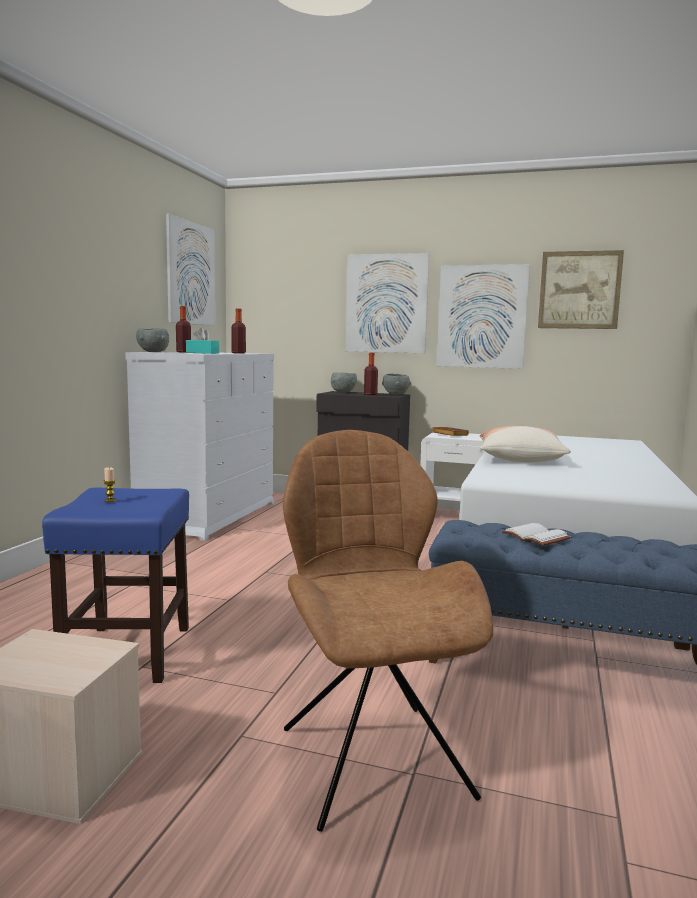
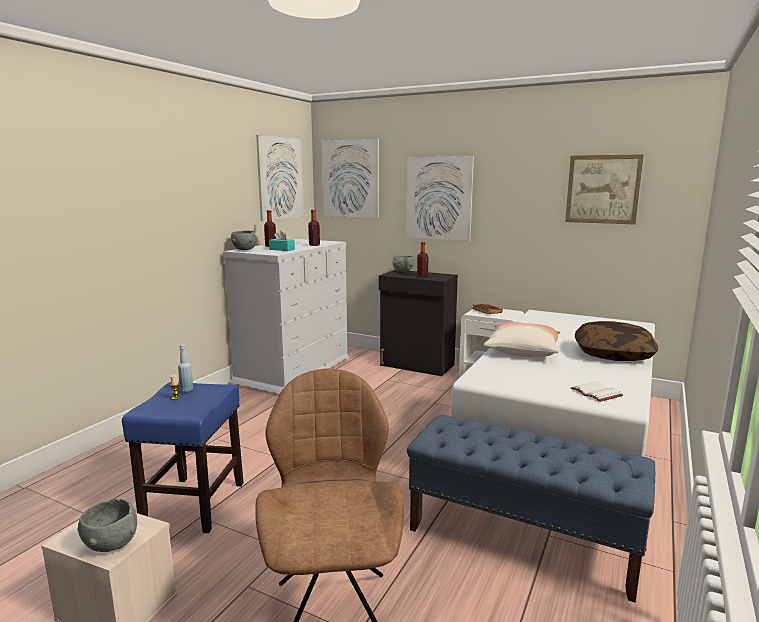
camera: 10 degrees right, 5 degrees up
grey bowl [382,374,411,395] -> grey bowl moved to [78,499,137,552]
picture [437,264,530,369] -> picture moved to [321,139,379,218]
white book [502,523,571,546] -> white book moved to [571,381,623,402]
none -> blue bottle [178,344,193,392]
none -> pillow [575,321,658,361]

